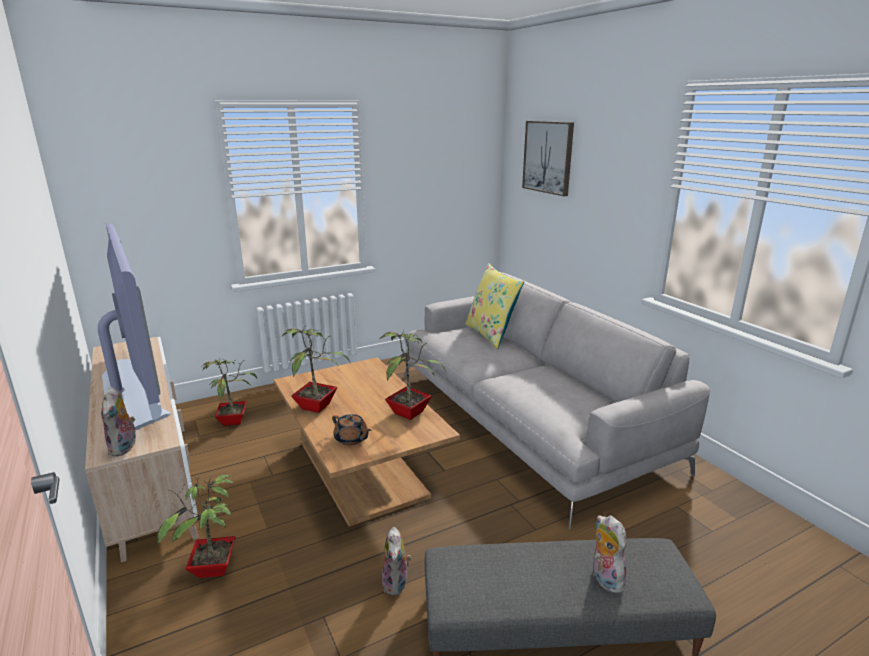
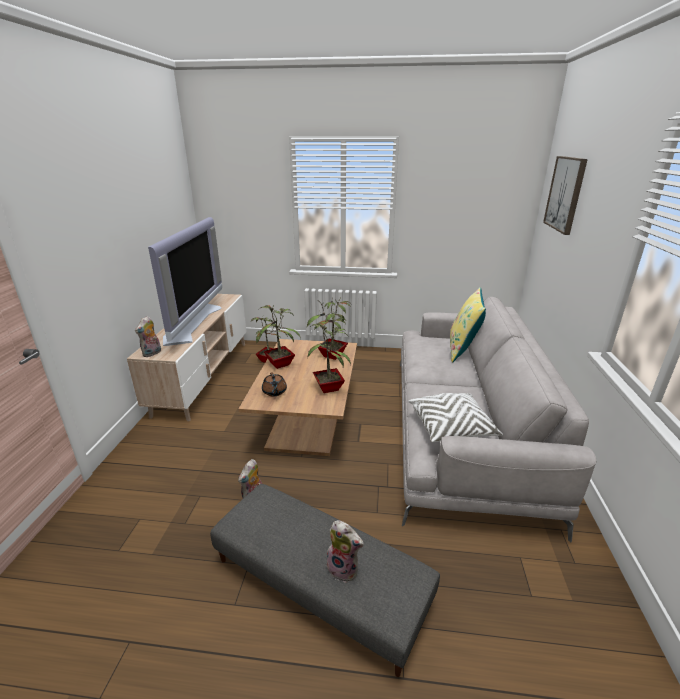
camera: 35 degrees right, 5 degrees up
potted plant [157,472,236,578] -> potted plant moved to [307,298,351,360]
plush toy [593,515,627,593] -> plush toy turned 105 degrees clockwise [326,520,364,583]
none -> white pillow [408,393,503,442]

